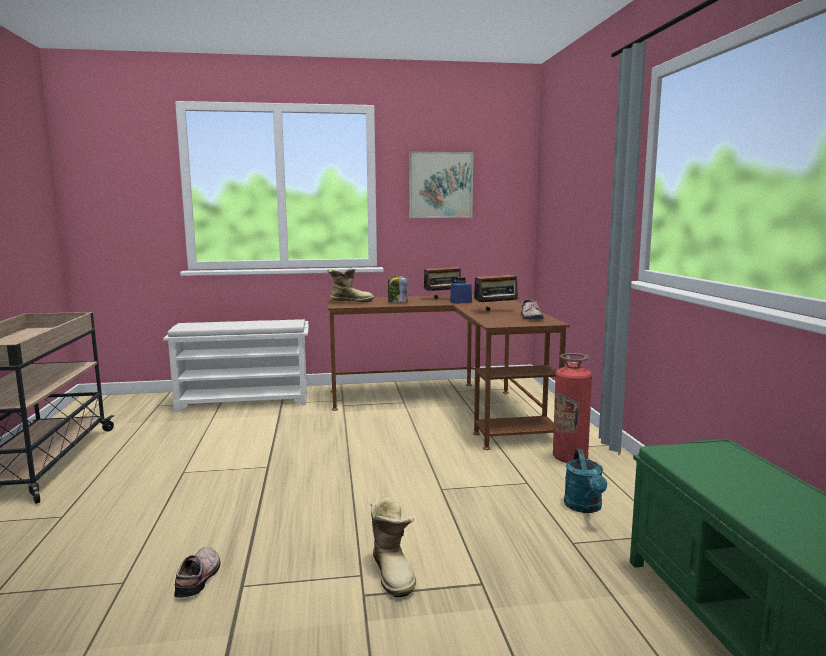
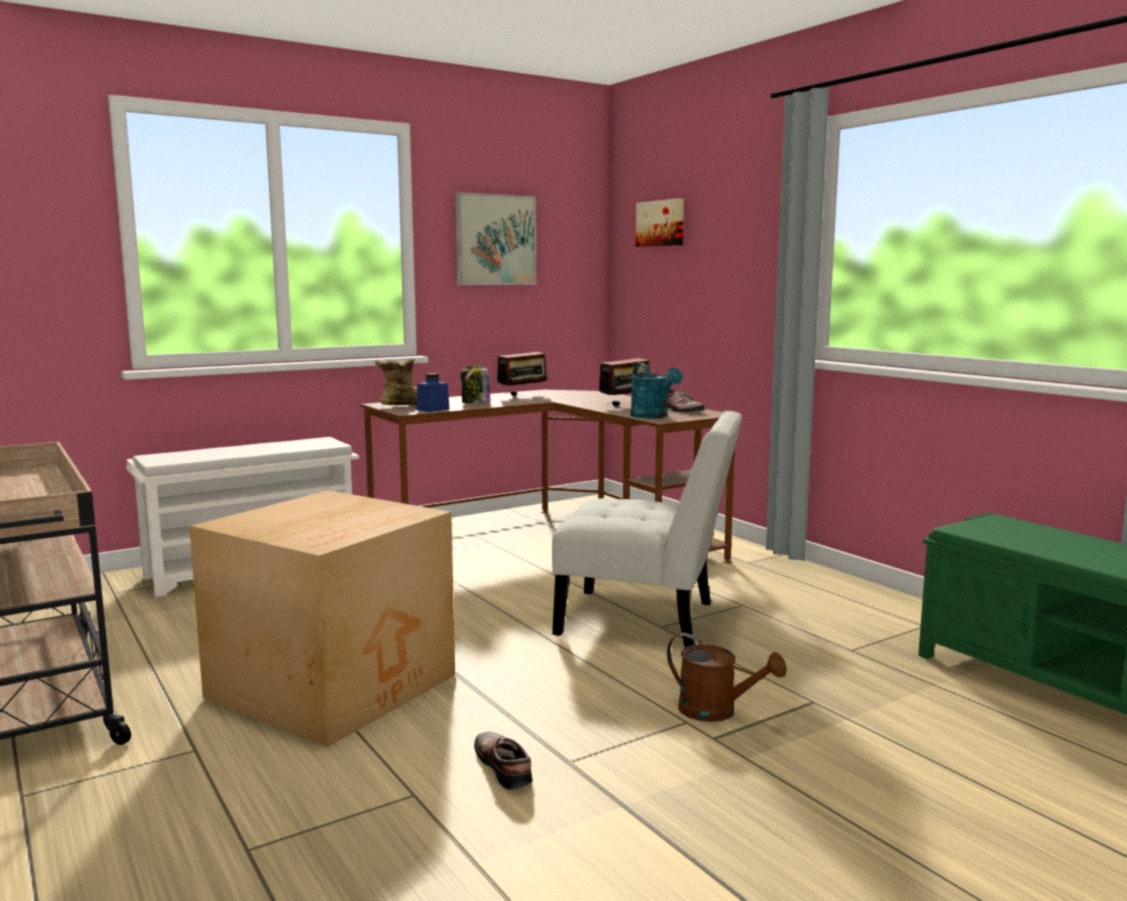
camera: 25 degrees left, 0 degrees up
boot [370,497,416,597] -> brown watering can [667,633,787,722]
blue jar [450,277,472,304] -> blue jar moved to [417,373,450,412]
fire extinguisher [553,353,592,463] -> none
turquoise watering can [564,449,607,513] -> turquoise watering can moved to [630,363,682,419]
none -> cardboard box [189,490,455,747]
none -> white chair [552,411,742,647]
none -> picture [636,198,684,247]

